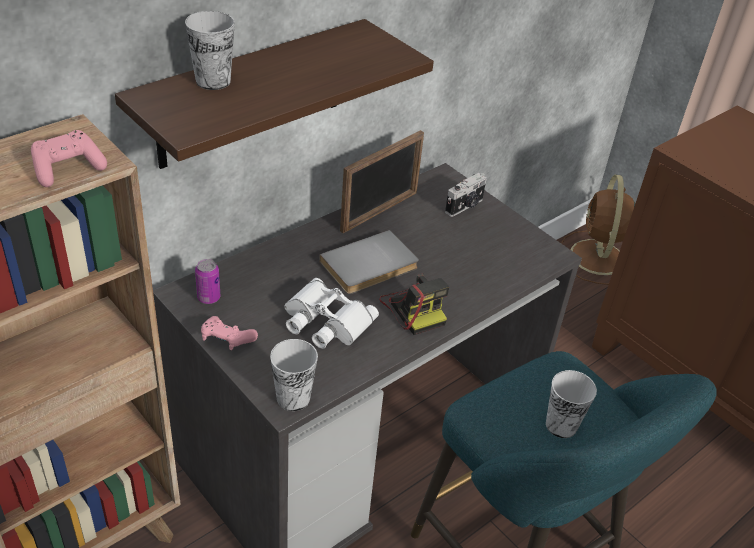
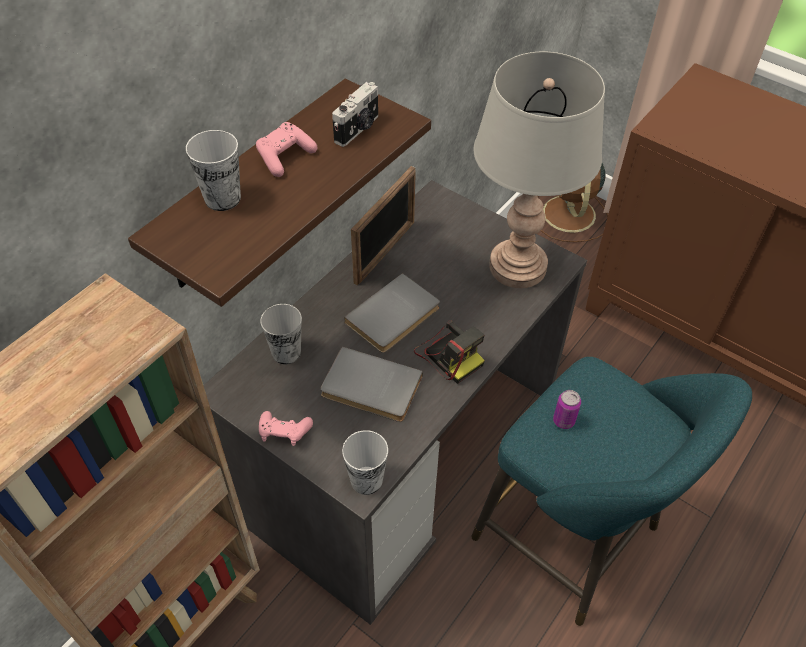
camera: 10 degrees left, 10 degrees up
pink game controller [31,130,107,187] -> pink game controller moved to [256,122,317,177]
can [195,259,221,304] -> can moved to [553,390,581,429]
white binoculars [284,278,379,349] -> grey book [320,346,423,422]
camera [445,173,487,217] -> camera moved to [332,82,378,147]
cup [546,370,597,438] -> cup moved to [260,304,302,364]
none -> grey table lamp [474,52,605,288]

